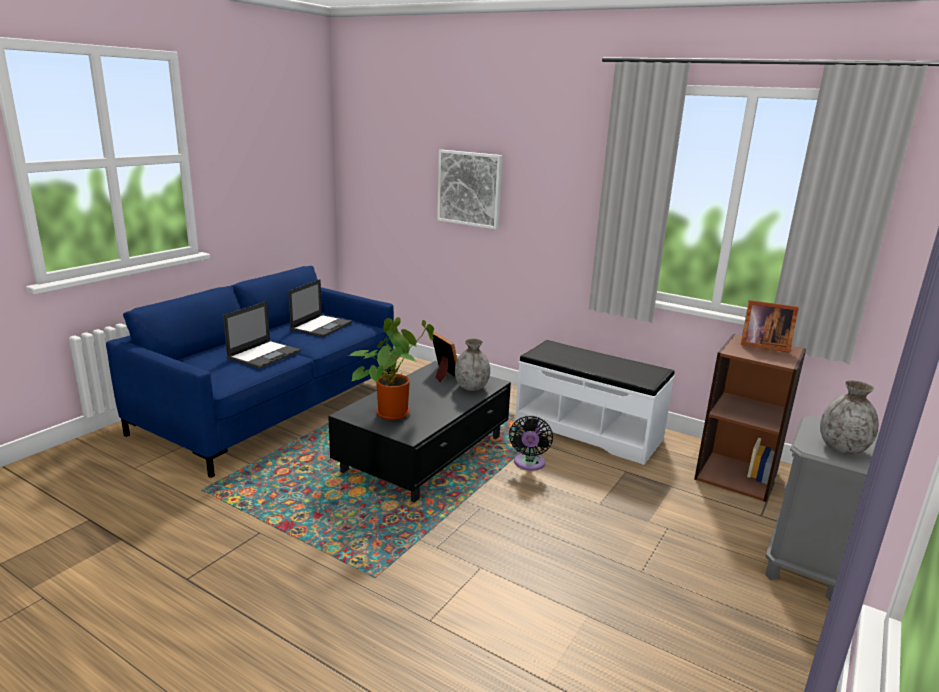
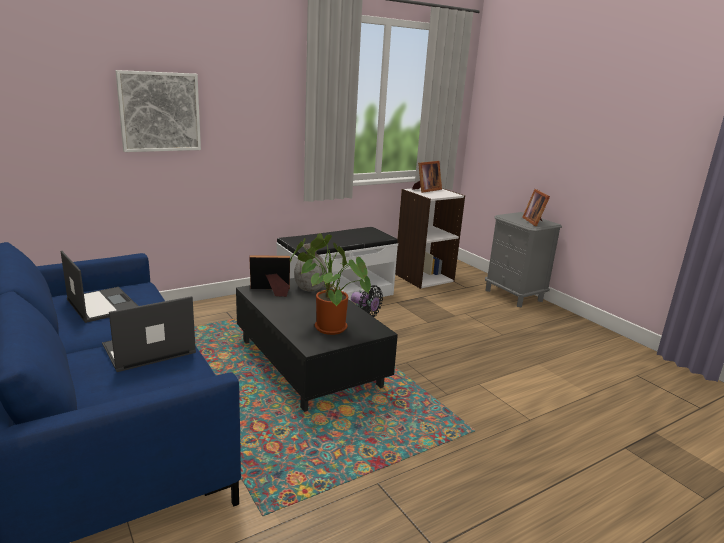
camera: 65 degrees left, 0 degrees up
laptop [223,301,301,369] -> laptop turned 90 degrees counterclockwise [102,296,196,372]
brown bookcase [694,334,806,502] -> white bookcase [395,188,465,289]
grey vase [820,380,879,454] -> picture frame [522,189,550,227]

